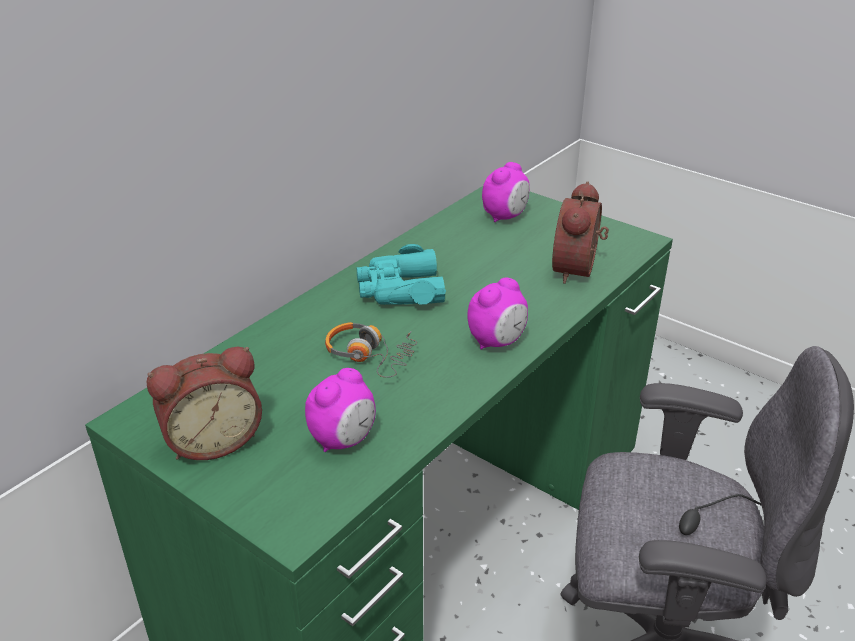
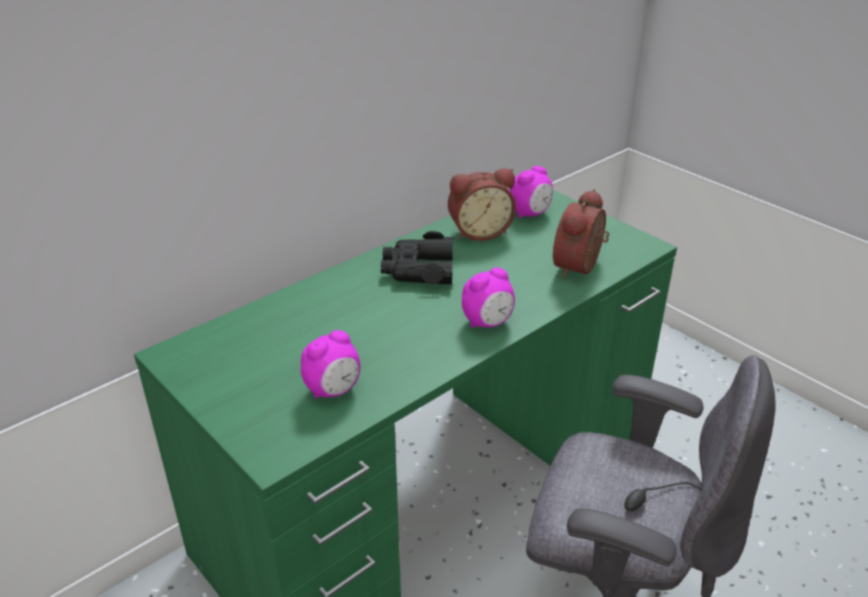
camera: 10 degrees right, 0 degrees up
alarm clock [146,347,262,460] -> alarm clock moved to [448,168,516,241]
headphones [325,322,417,378] -> none
turquoise binoculars [357,244,446,305] -> black binoculars [381,231,453,284]

